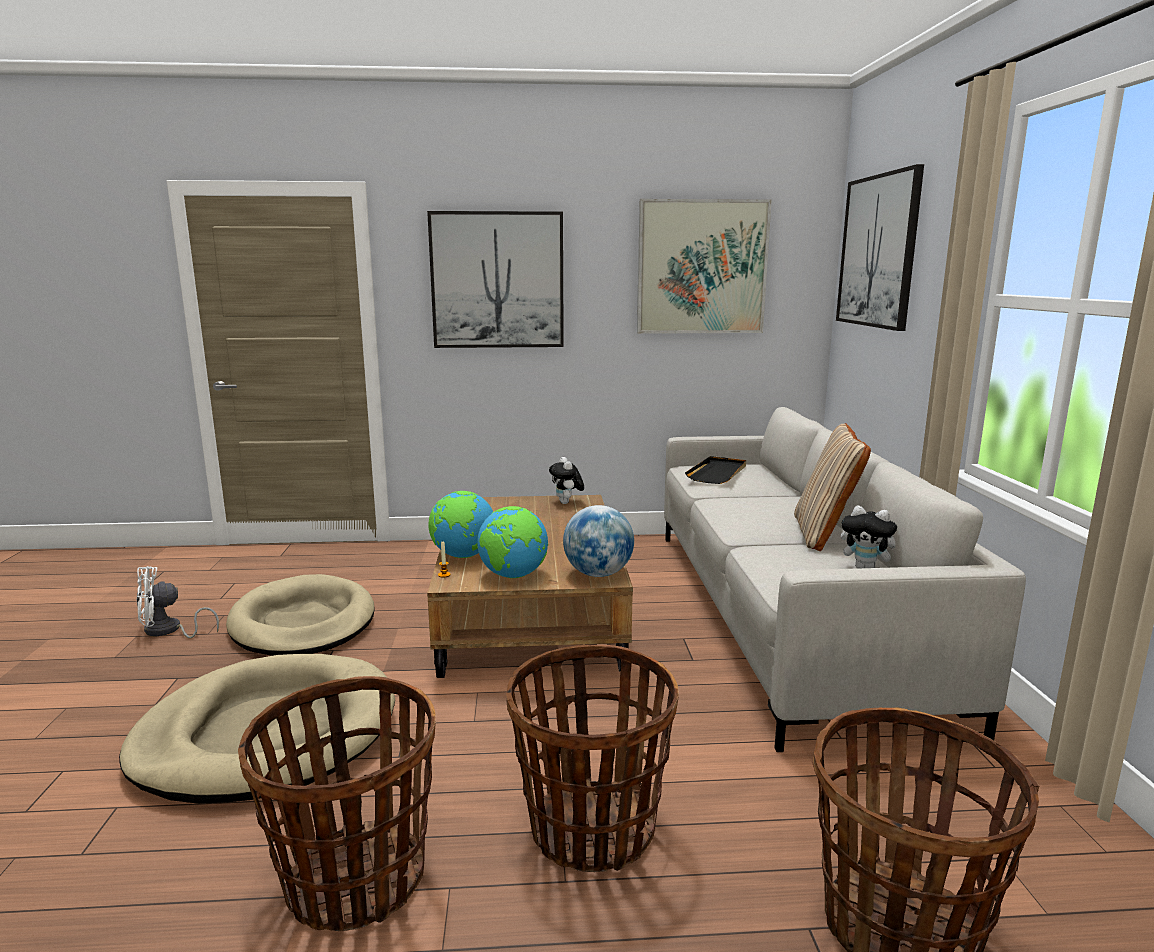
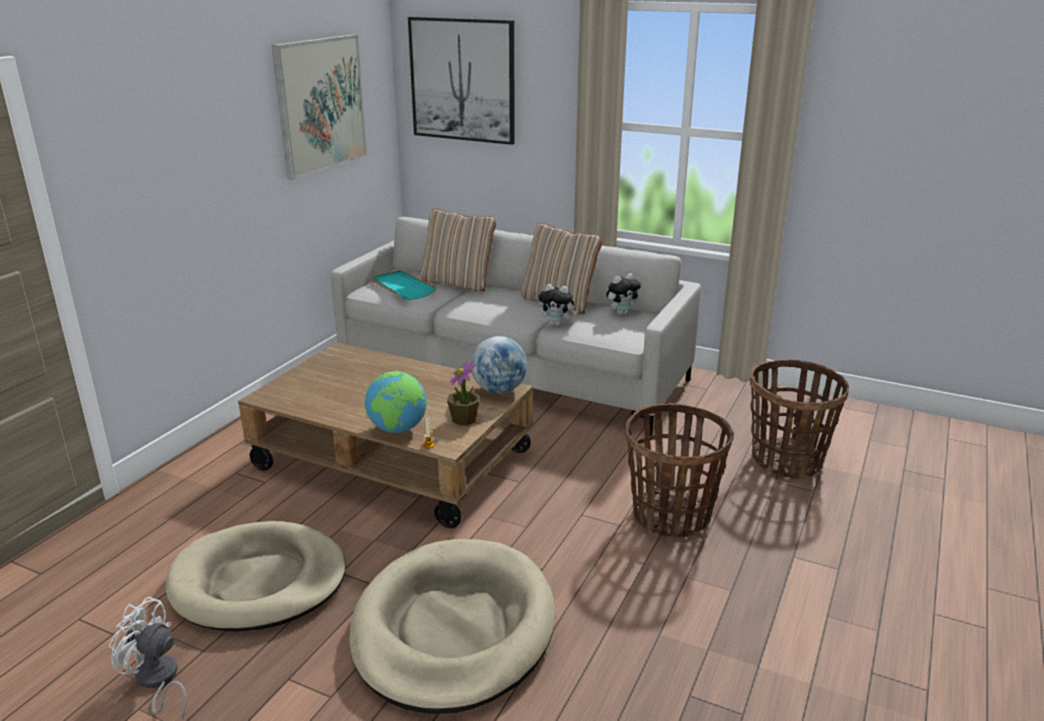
camera: 60 degrees left, 10 degrees up
white fan [136,566,219,638] -> white fan turned 105 degrees clockwise [109,597,187,720]
basket [238,676,436,931] -> none
picture [427,211,564,348] -> none
globe [477,506,548,578] -> potted plant [447,361,480,425]
plush toy [549,457,584,504] -> plush toy moved to [539,284,577,326]
black tray [685,456,746,484] -> turquoise tray [372,270,436,300]
none -> beige pillow [421,209,496,292]

